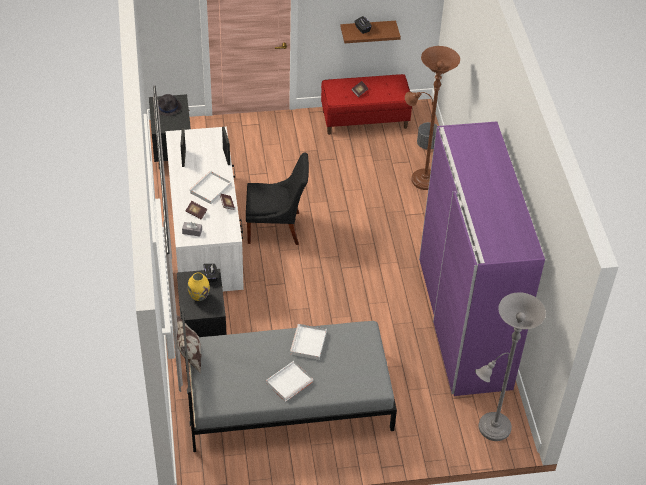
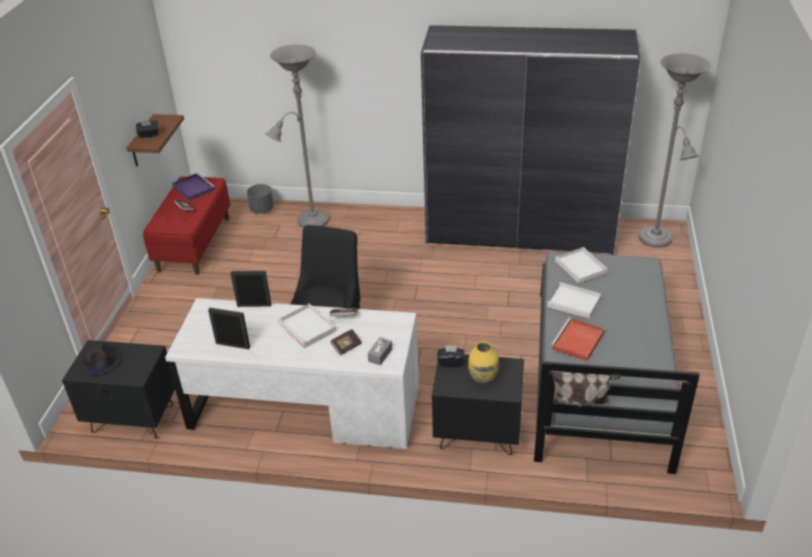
camera: 70 degrees left, 10 degrees down
white tray [266,361,314,402] -> white tray moved to [555,247,609,283]
brown floor lamp [405,46,460,190] -> grey floor lamp [265,44,329,228]
purple wardrobe [419,121,545,396] -> grey wardrobe [421,25,641,255]
none -> purple tray [172,173,215,201]
none -> red tray [551,318,605,361]

